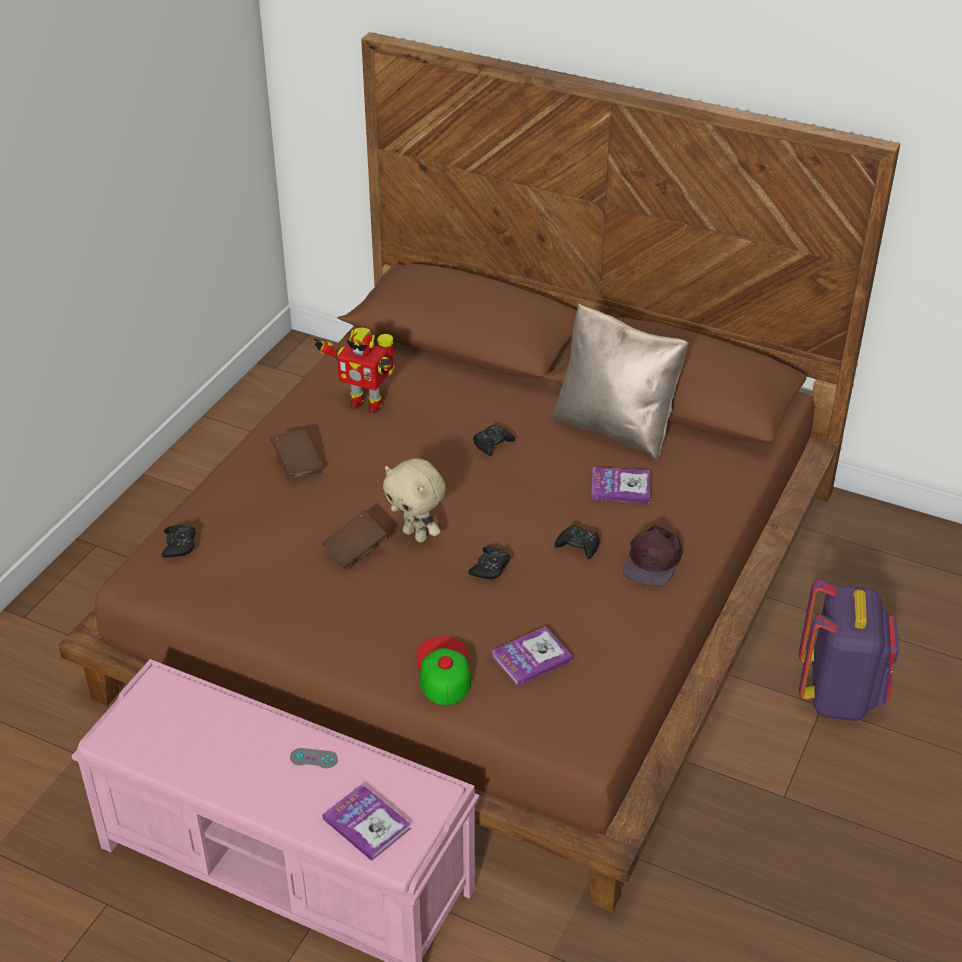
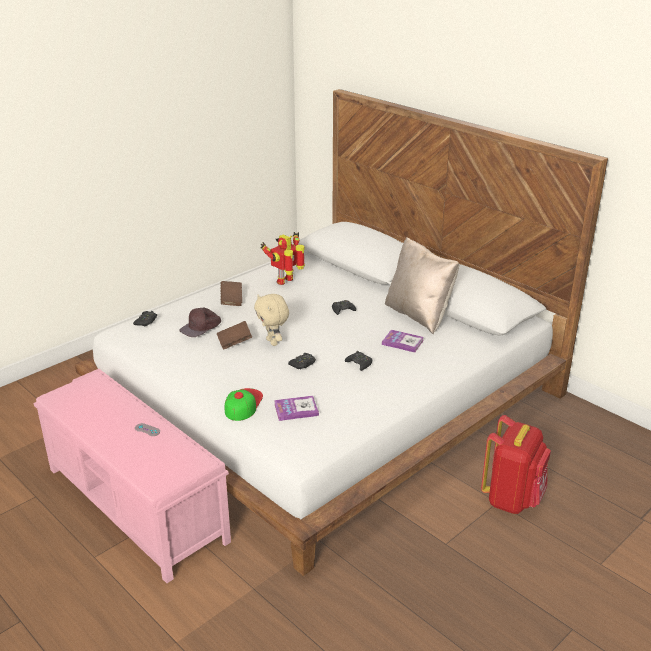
camera: 20 degrees right, 10 degrees down
brown bed [58,32,900,912] -> white bed [75,89,608,576]
toy robot [314,327,395,414] -> toy robot turned 90 degrees clockwise [260,232,305,285]
book [322,784,411,861] -> none
brown cap [623,525,683,587] -> brown cap moved to [179,308,221,337]
purple backpack [799,579,899,721] -> red backpack [481,415,551,514]

